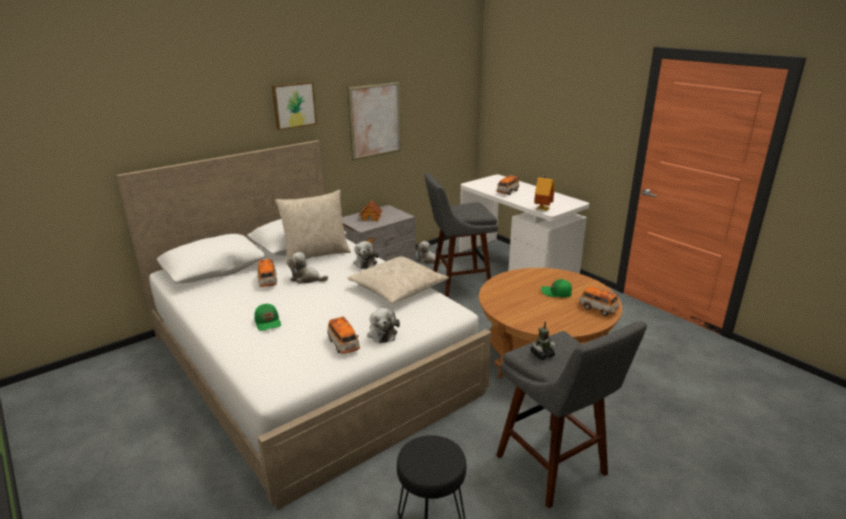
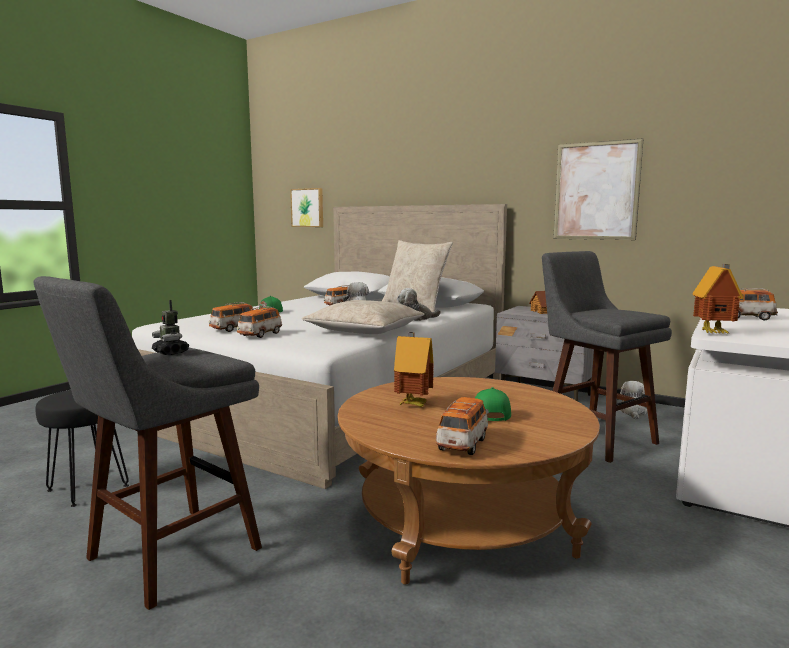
camera: 70 degrees right, 15 degrees down
picture [272,81,317,130] -> picture moved to [290,188,323,227]
plush toy [367,308,400,343] -> toy car [237,306,282,338]
none -> toy house [394,332,434,407]

